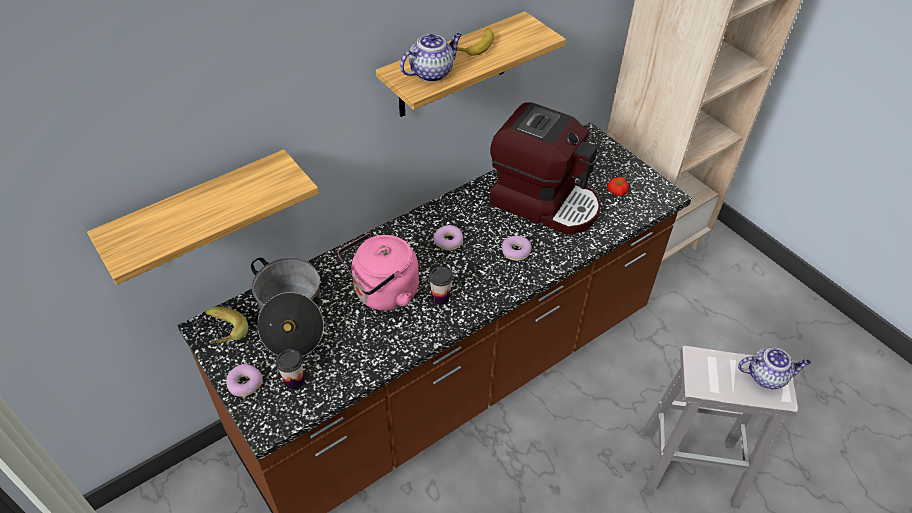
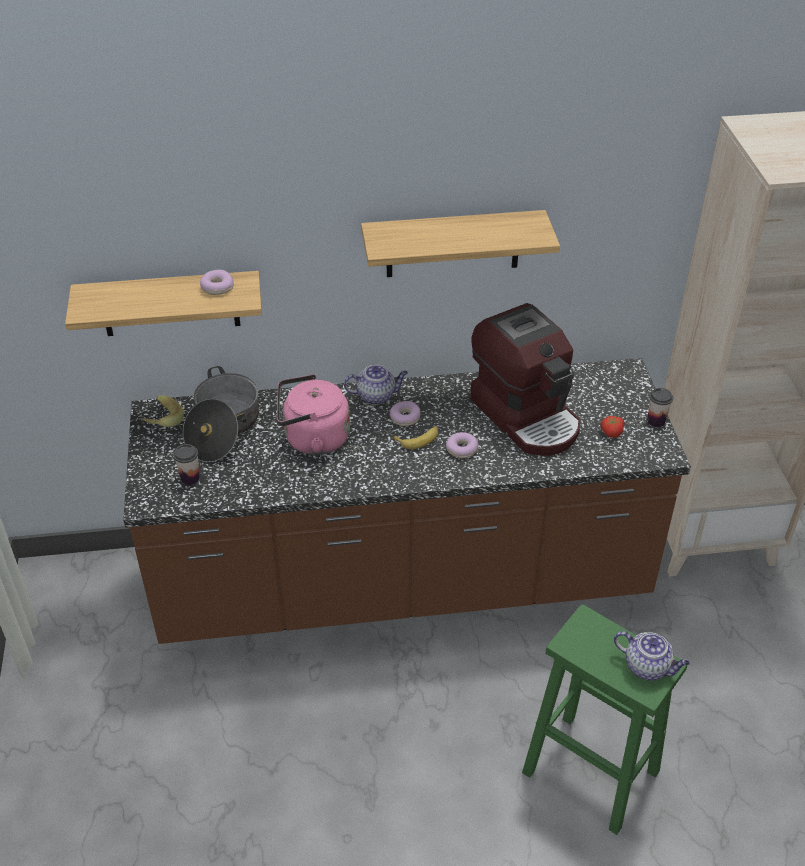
camera: 30 degrees right, 5 degrees down
donut [226,364,263,397] -> donut moved to [200,270,234,295]
teapot [400,33,462,82] -> teapot moved to [344,365,408,405]
cup [429,266,453,305] -> cup moved to [647,388,673,427]
banana [457,28,494,56] -> banana moved to [392,426,438,449]
white stool [643,346,798,509] -> green stool [522,605,687,835]

